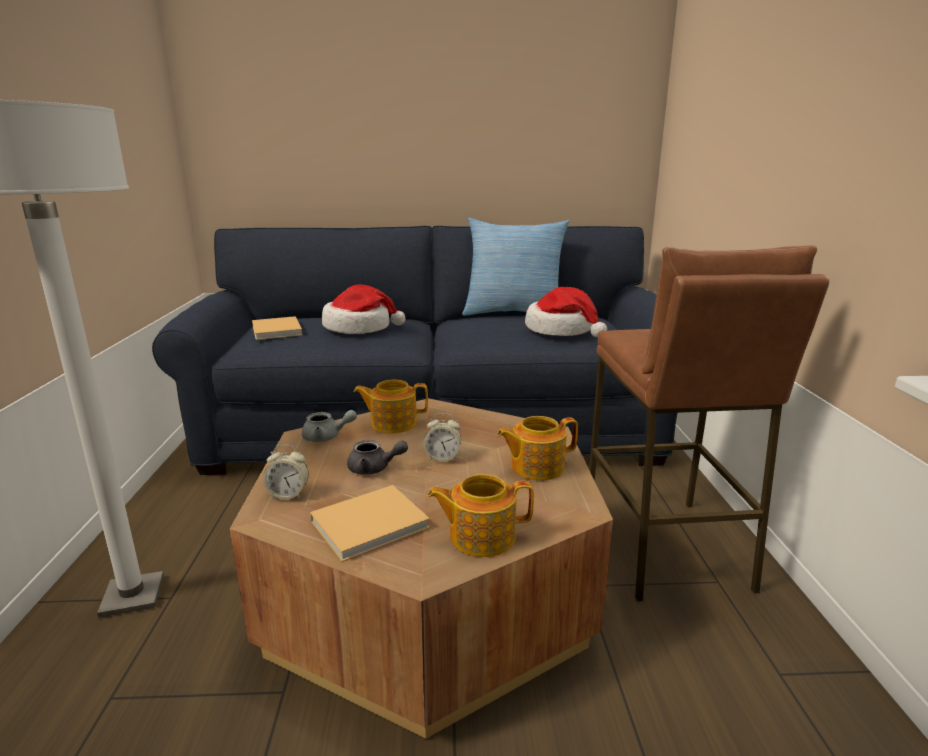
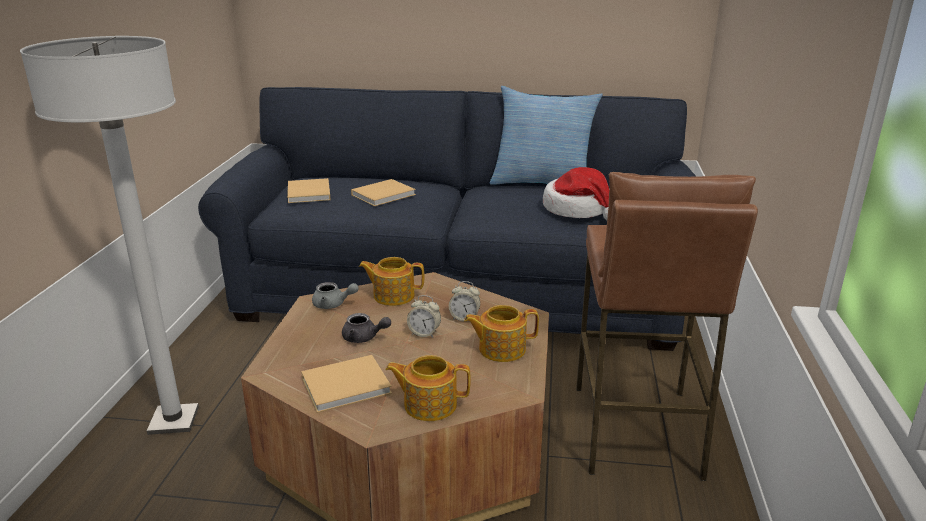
camera: 10 degrees right, 5 degrees up
alarm clock [263,445,309,500] -> alarm clock moved to [449,281,480,321]
hat [322,285,406,334] -> beige book [351,179,416,206]

